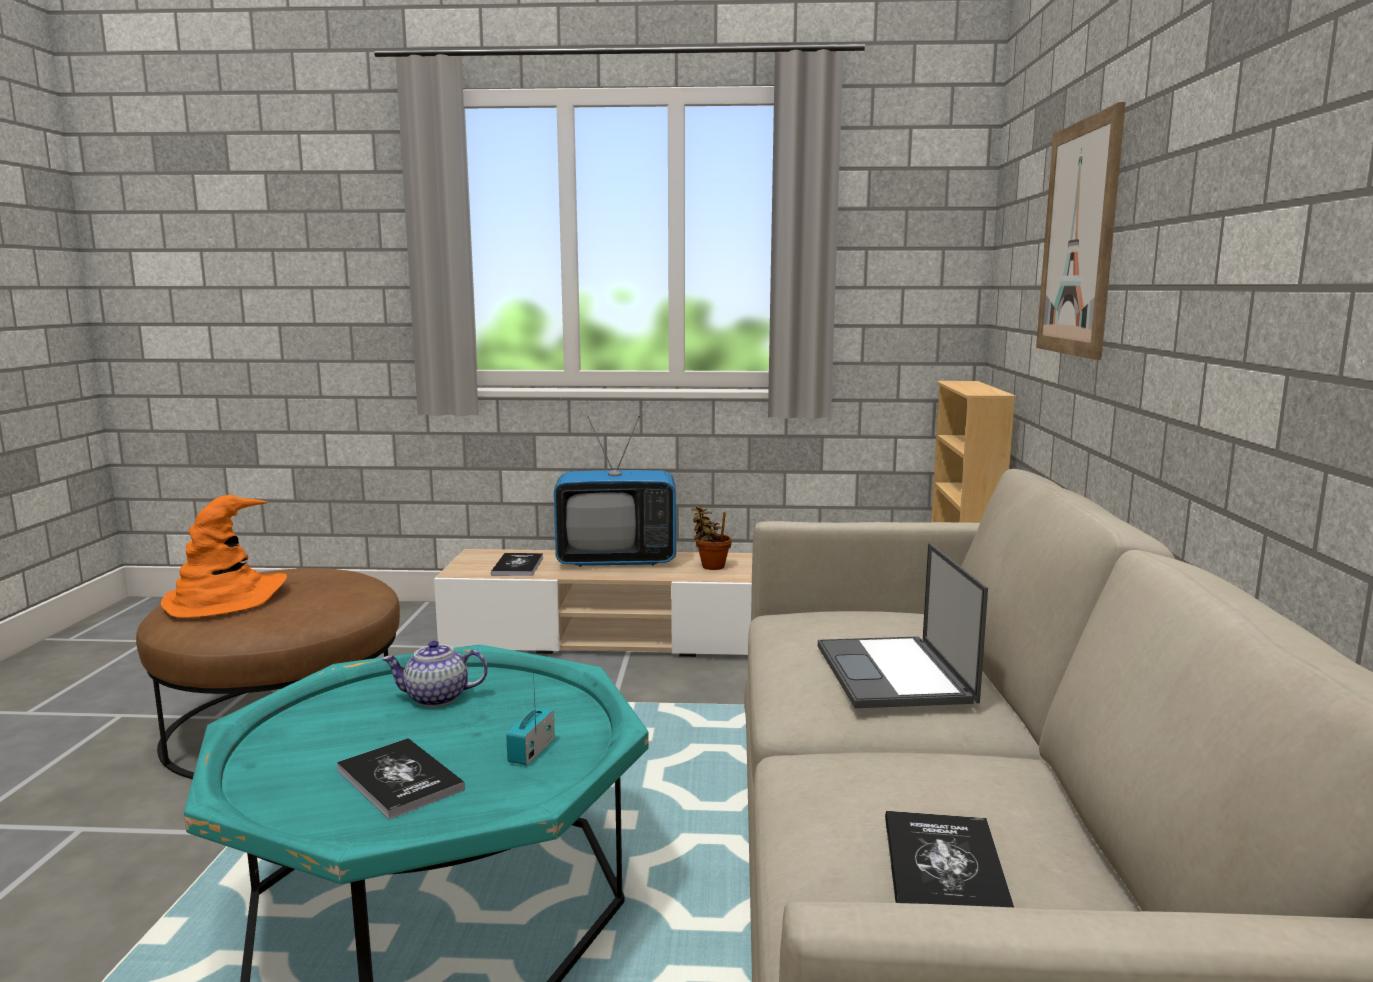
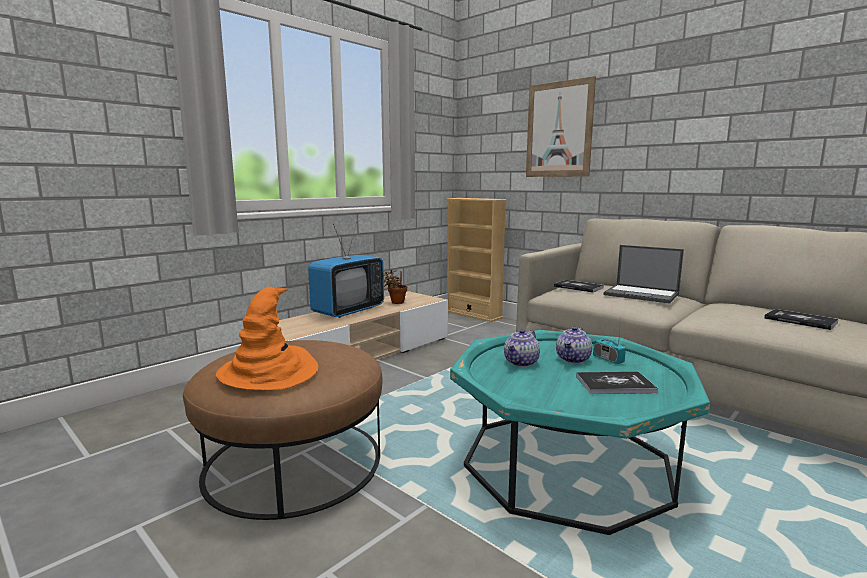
camera: 50 degrees left, 0 degrees up
book [491,553,543,576] -> book moved to [554,280,604,293]
none -> teapot [556,326,592,364]

